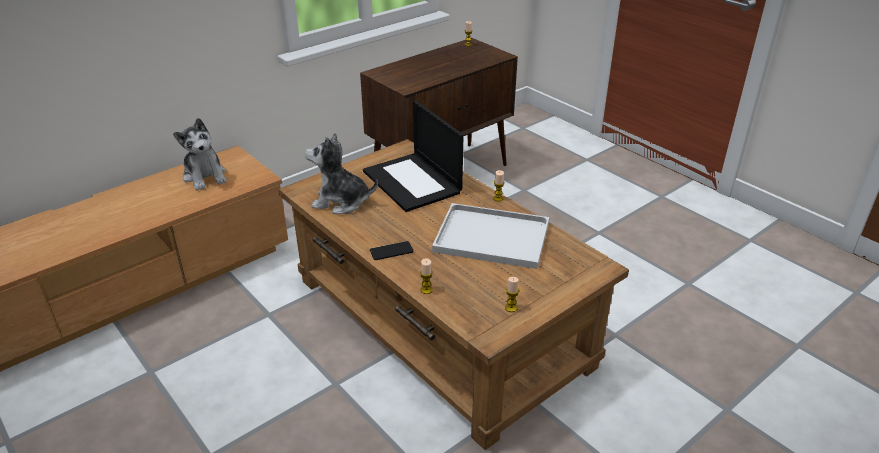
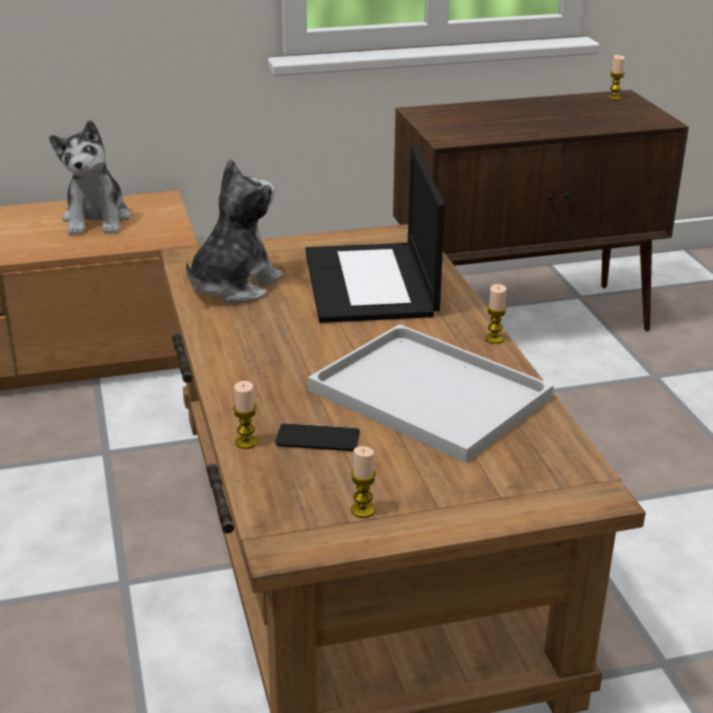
camera: 25 degrees right, 5 degrees down
plush toy [305,133,378,214] -> plush toy turned 90 degrees clockwise [186,159,283,303]
phone [370,241,414,260] -> phone moved to [275,423,360,451]

